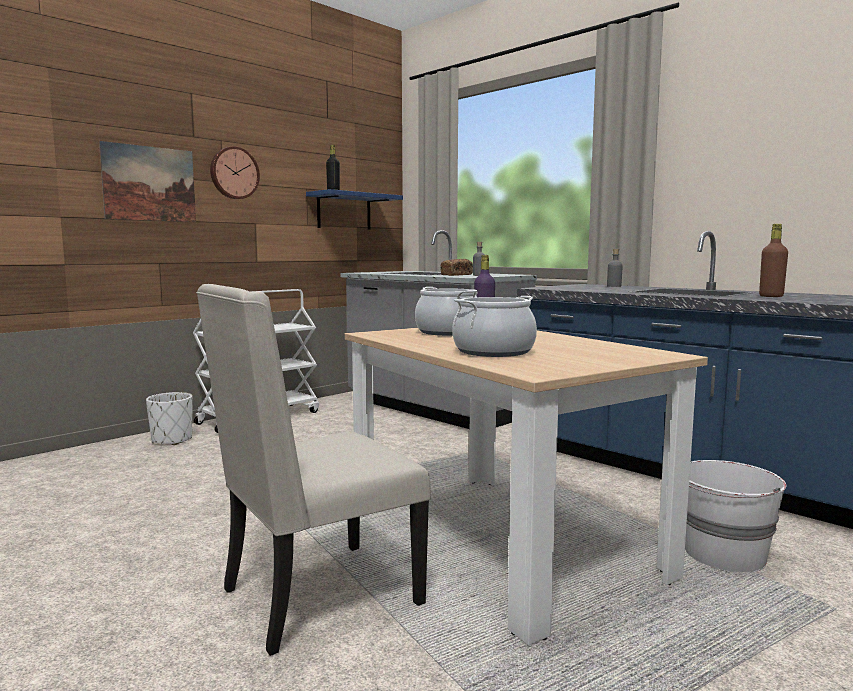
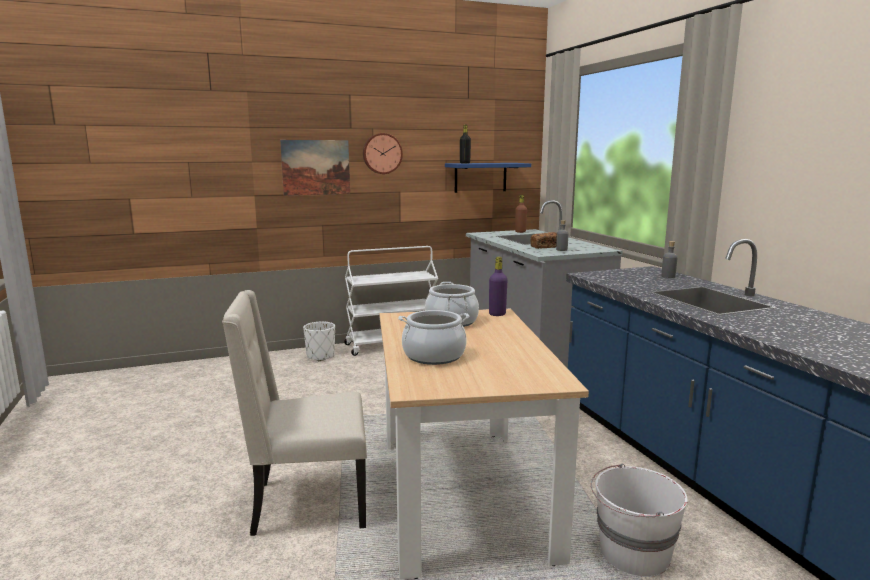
camera: 25 degrees right, 5 degrees up
brown bottle [759,224,788,297] -> brown bottle moved to [515,195,527,233]

